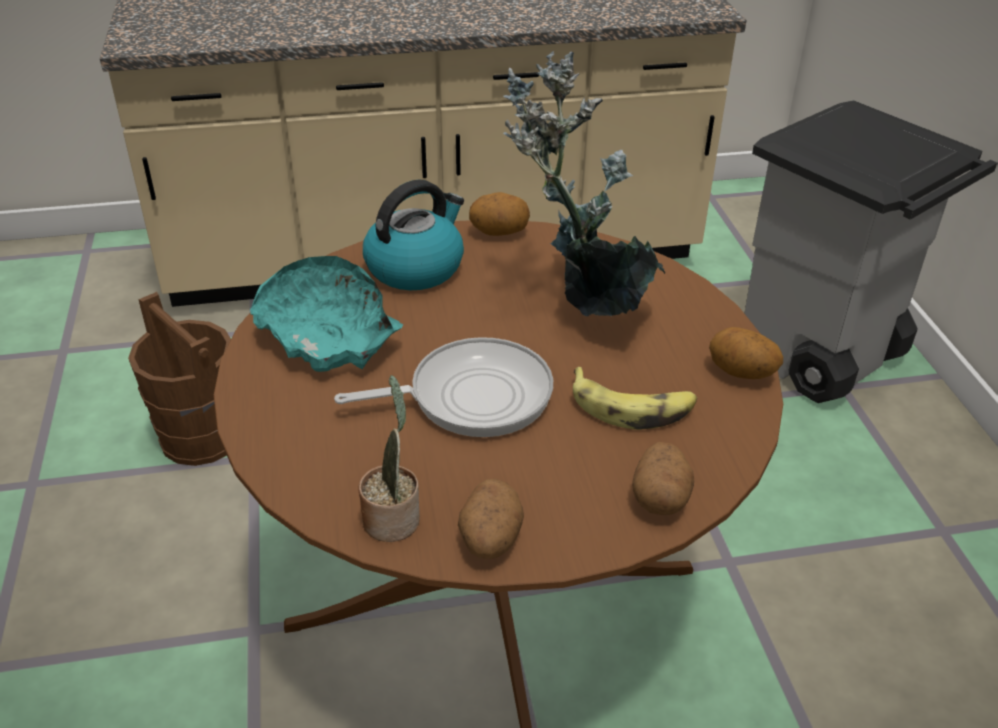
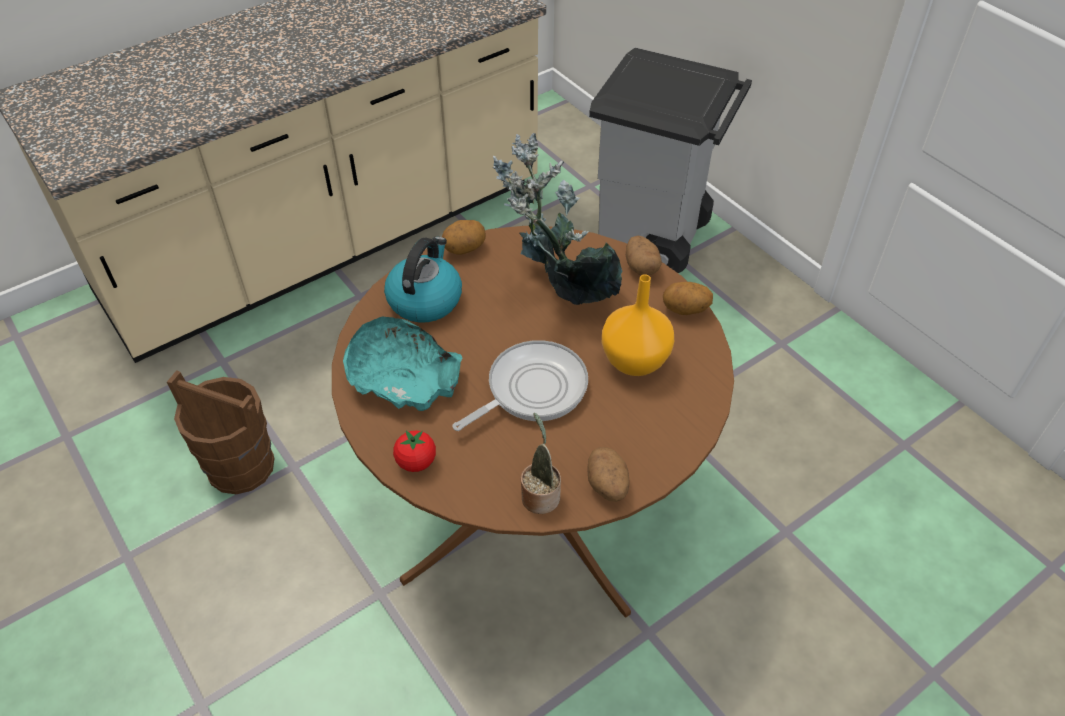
camera: 25 degrees left, 10 degrees up
banana [573,367,697,430] -> orange vase [602,274,674,376]
potato [632,442,694,515] -> potato moved to [626,236,662,275]
none -> tomato [393,430,436,472]

